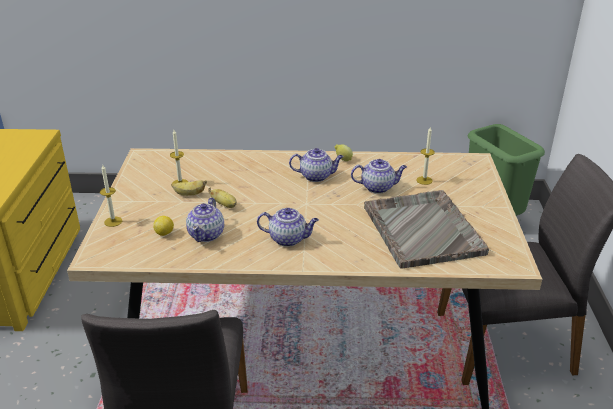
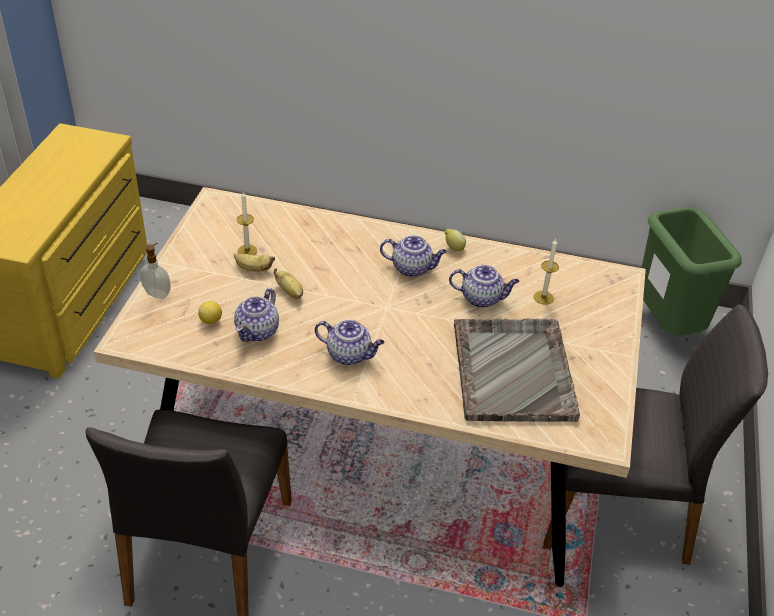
camera: 10 degrees right, 10 degrees up
candle [100,165,122,227] -> soap dispenser [140,243,171,299]

